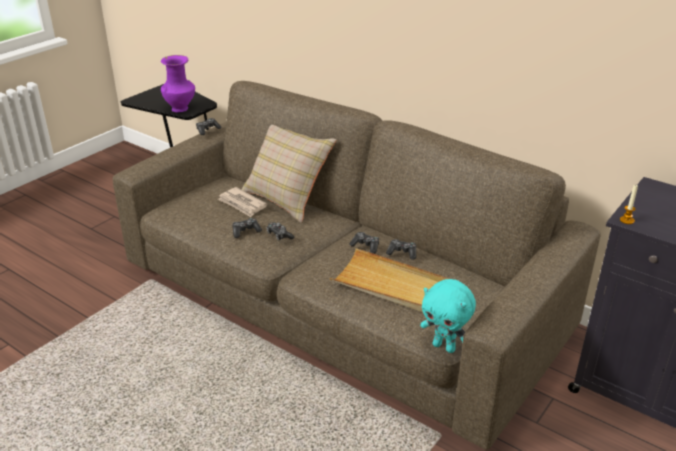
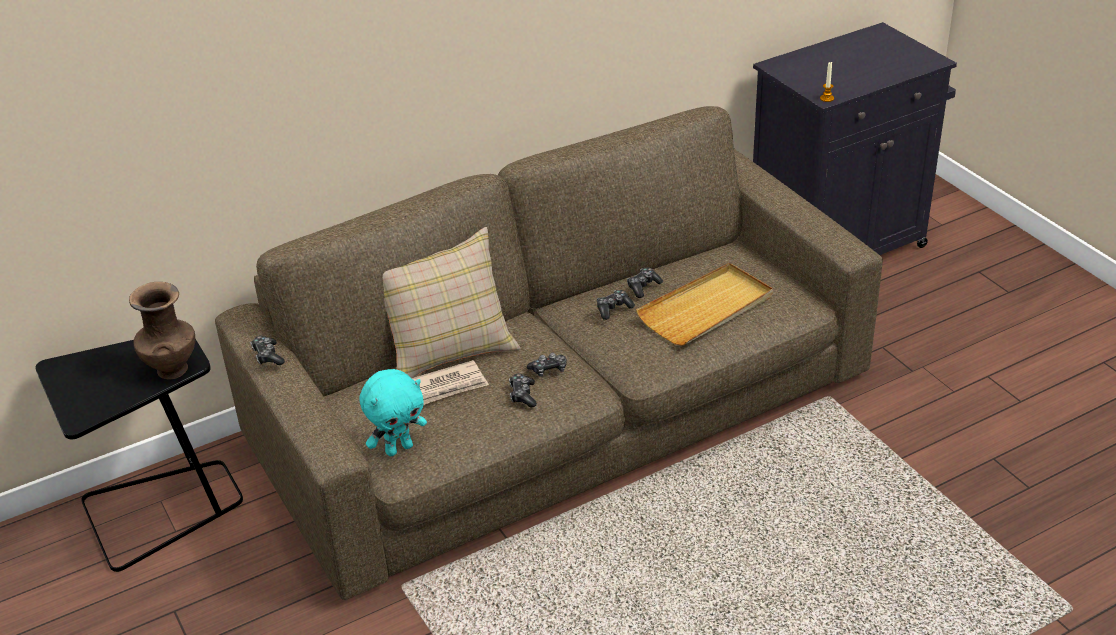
camera: 65 degrees left, 5 degrees up
purple vase [161,55,195,112] -> brown vase [129,282,195,379]
turquoise plush toy [420,279,476,353] -> turquoise plush toy moved to [359,369,427,456]

